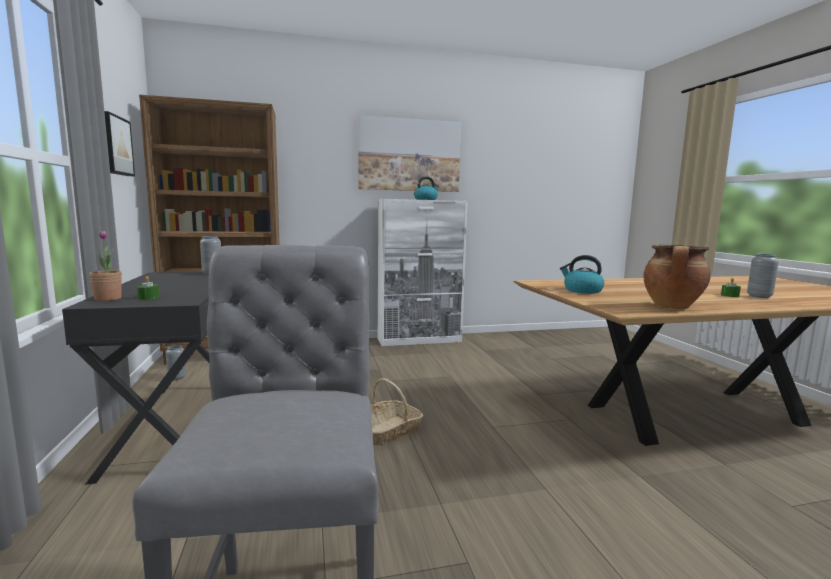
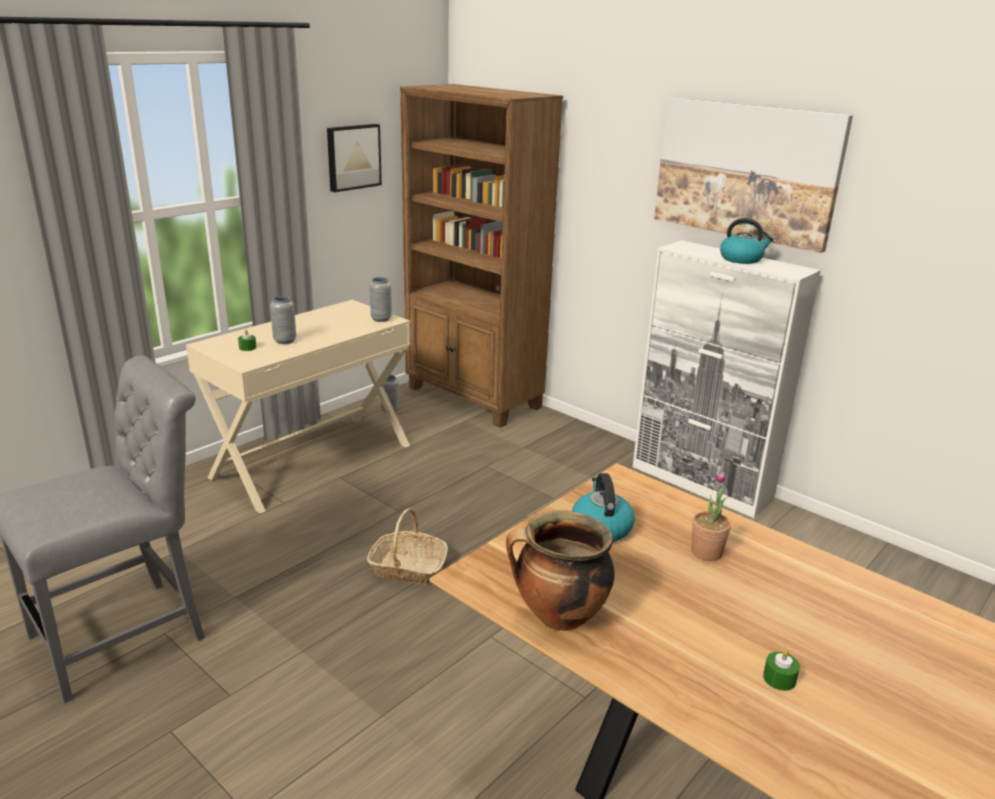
camera: 55 degrees right, 15 degrees up
black desk [62,272,209,485] -> beige desk [186,300,410,514]
potted plant [89,231,122,301] -> potted plant moved to [692,471,731,561]
grey vase [747,254,779,298] -> grey vase moved to [270,296,296,344]

